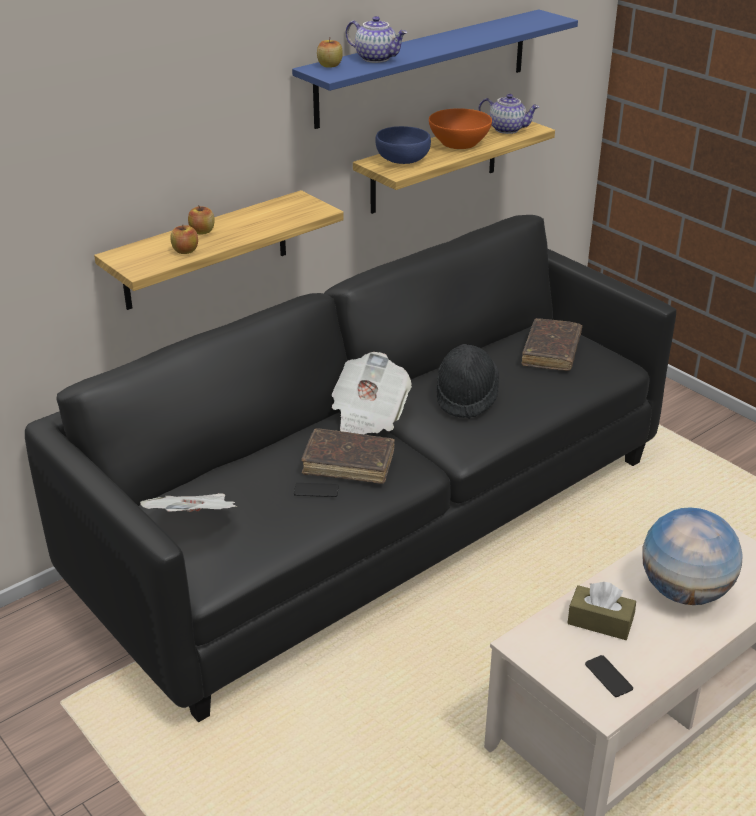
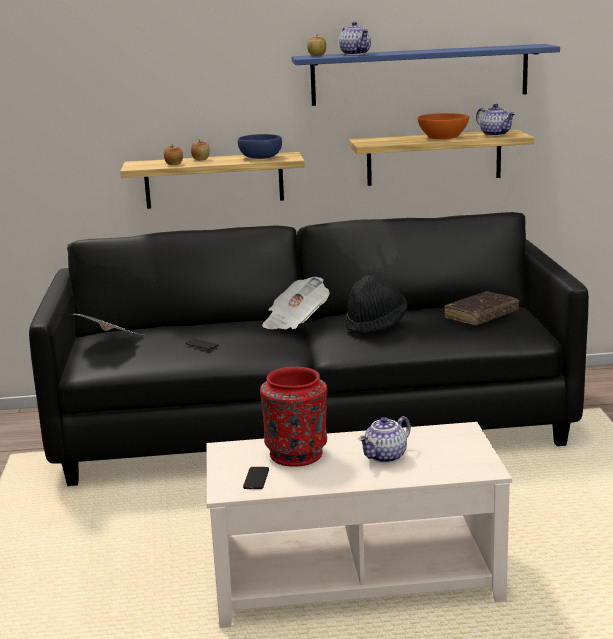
camera: 35 degrees right, 15 degrees down
brown book [301,428,395,484] -> none
blue bowl [376,126,431,164] -> blue bowl moved to [238,134,282,159]
brown tissue box [567,582,636,640] -> red vase [260,367,327,467]
globe [642,508,743,605] -> teapot [358,416,411,463]

